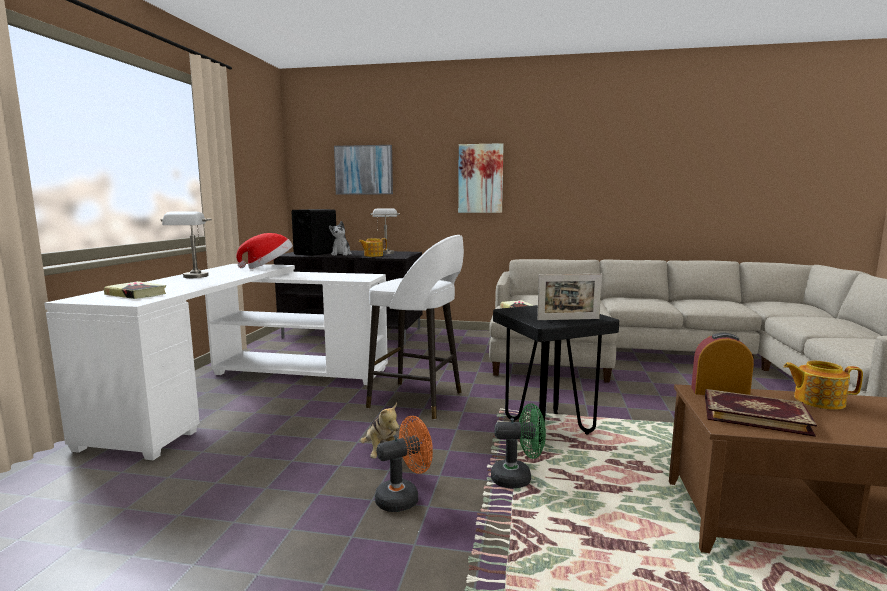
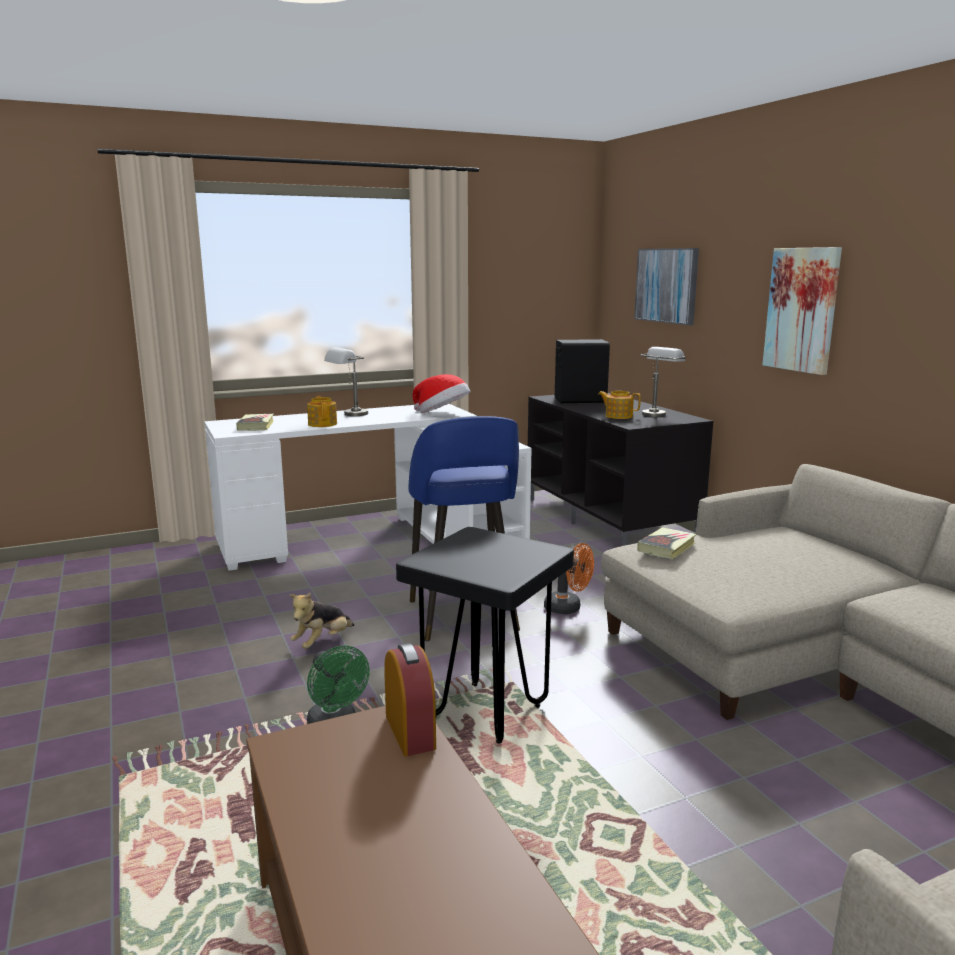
camera: 55 degrees right, 5 degrees up
plush toy [329,221,352,256] -> none
white stool [366,235,464,420] -> blue stool [409,416,520,641]
orange fan [375,416,433,512] -> orange fan moved to [544,543,594,614]
picture frame [537,274,602,320] -> none
book [705,389,817,437] -> none
teapot [783,361,863,410] -> teapot moved to [307,396,337,427]

